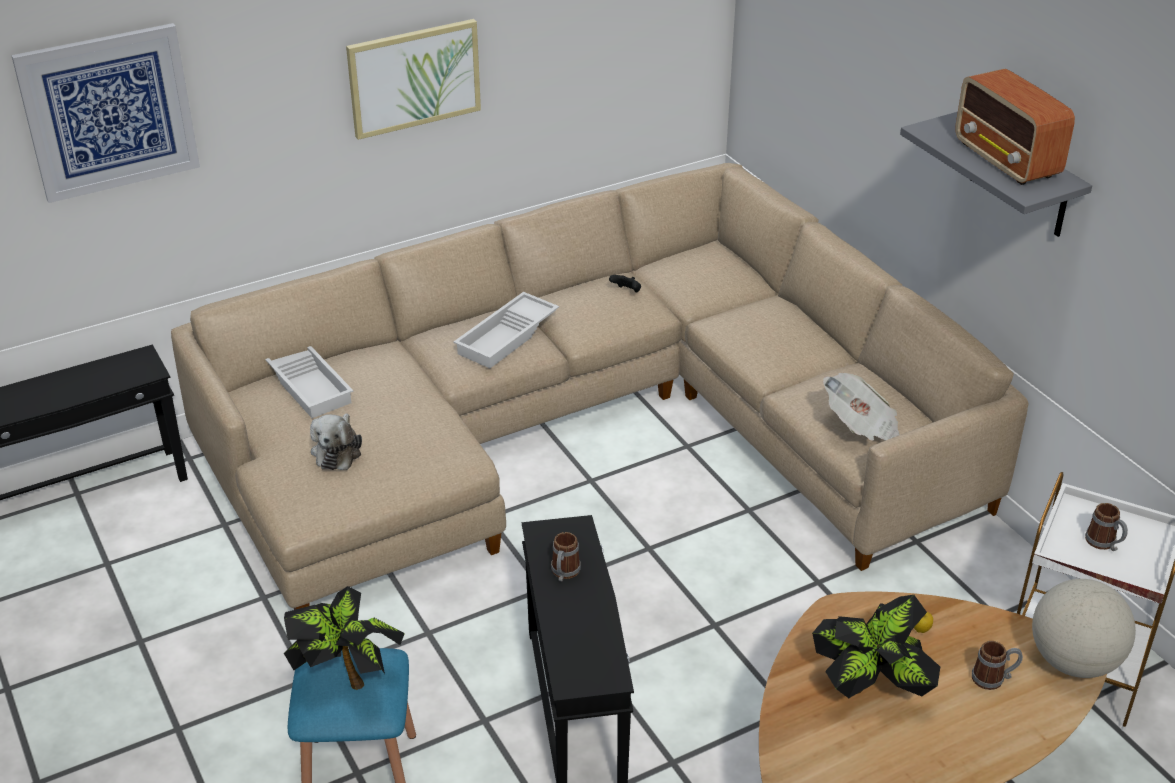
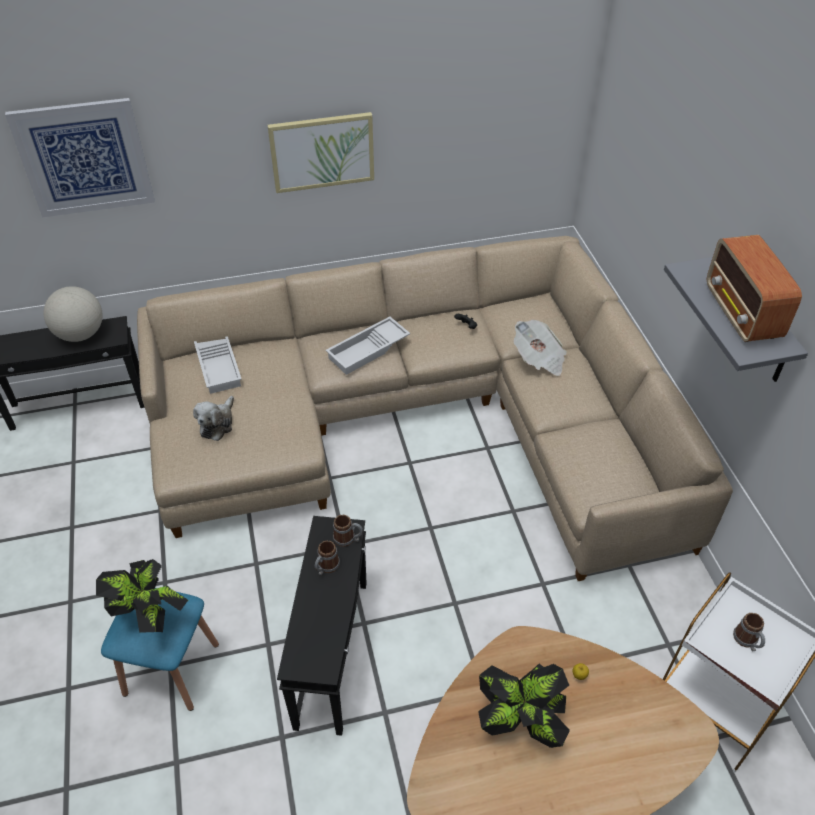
camera: 15 degrees right, 10 degrees up
newspaper [823,373,899,441] -> newspaper moved to [513,320,567,376]
mug [972,641,1023,690] -> mug moved to [333,515,363,547]
globe [1032,579,1136,678] -> globe moved to [44,286,103,342]

